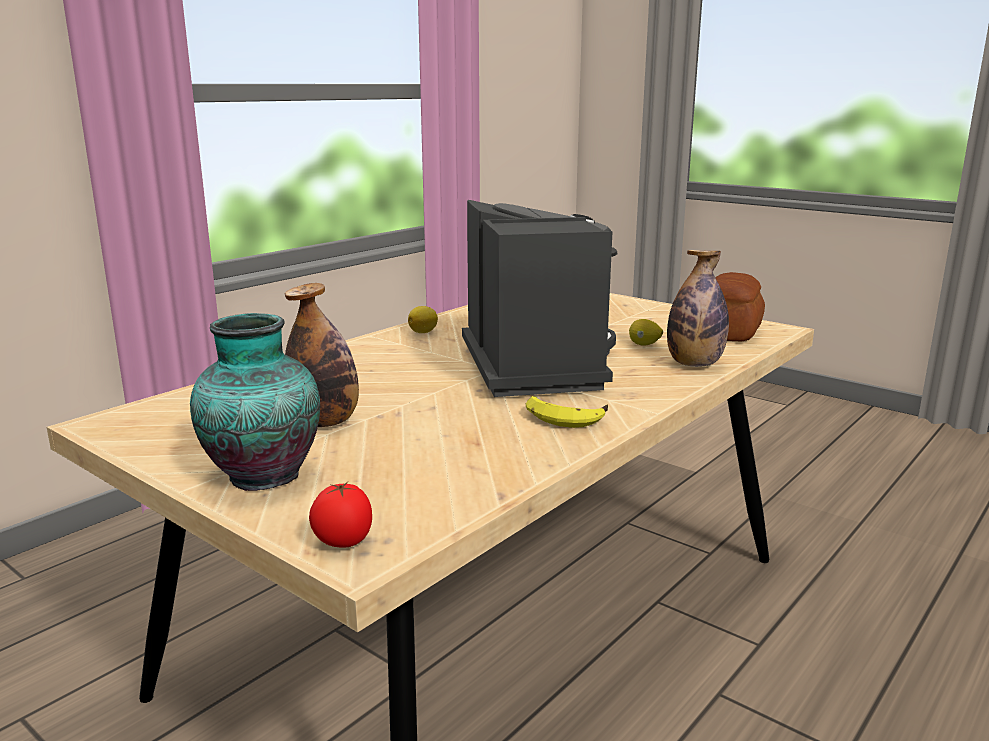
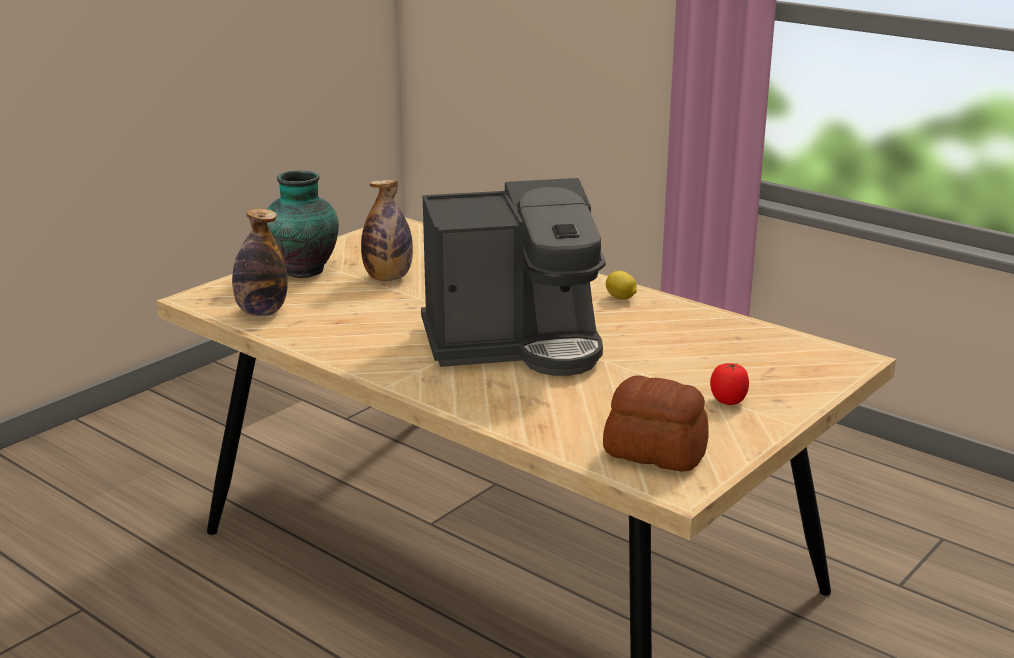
camera: 90 degrees right, 5 degrees up
tomato [309,482,372,548] -> tomato moved to [710,363,749,405]
banana [526,396,608,428] -> none
lemon [629,319,663,346] -> none
bottle [667,250,729,367] -> bottle moved to [232,208,288,316]

